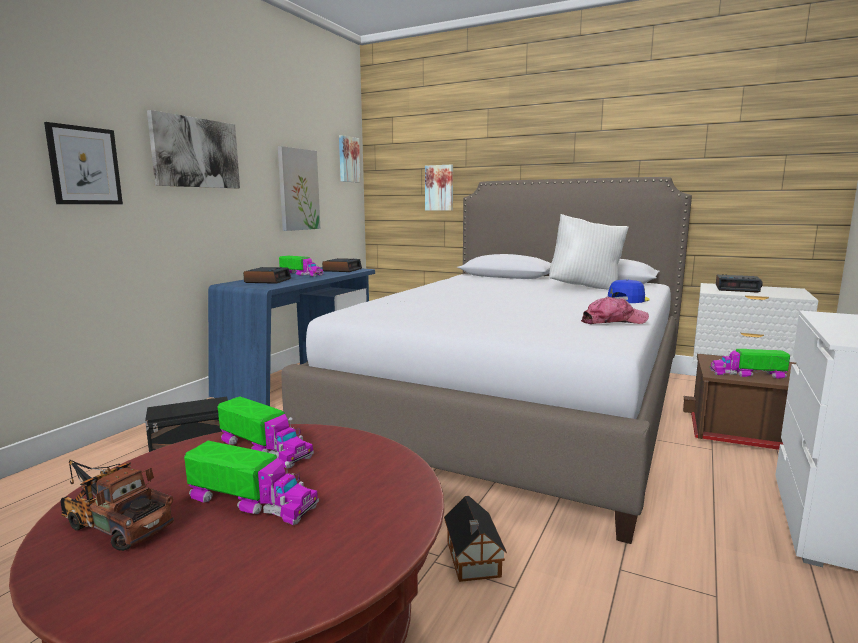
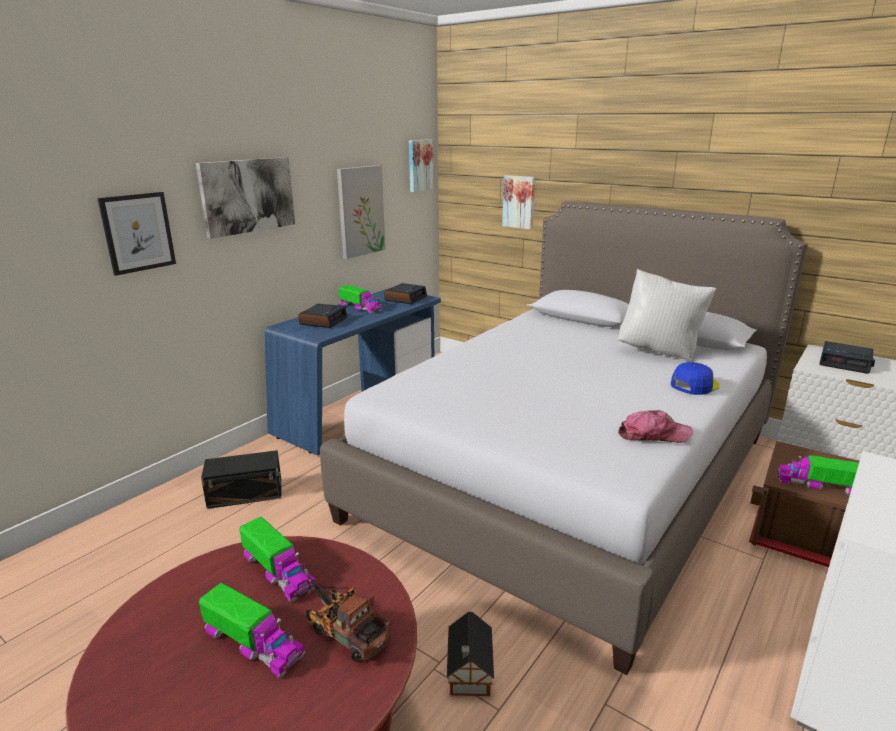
camera: 10 degrees right, 10 degrees up
toy truck [60,460,174,551] -> toy truck moved to [306,578,391,662]

